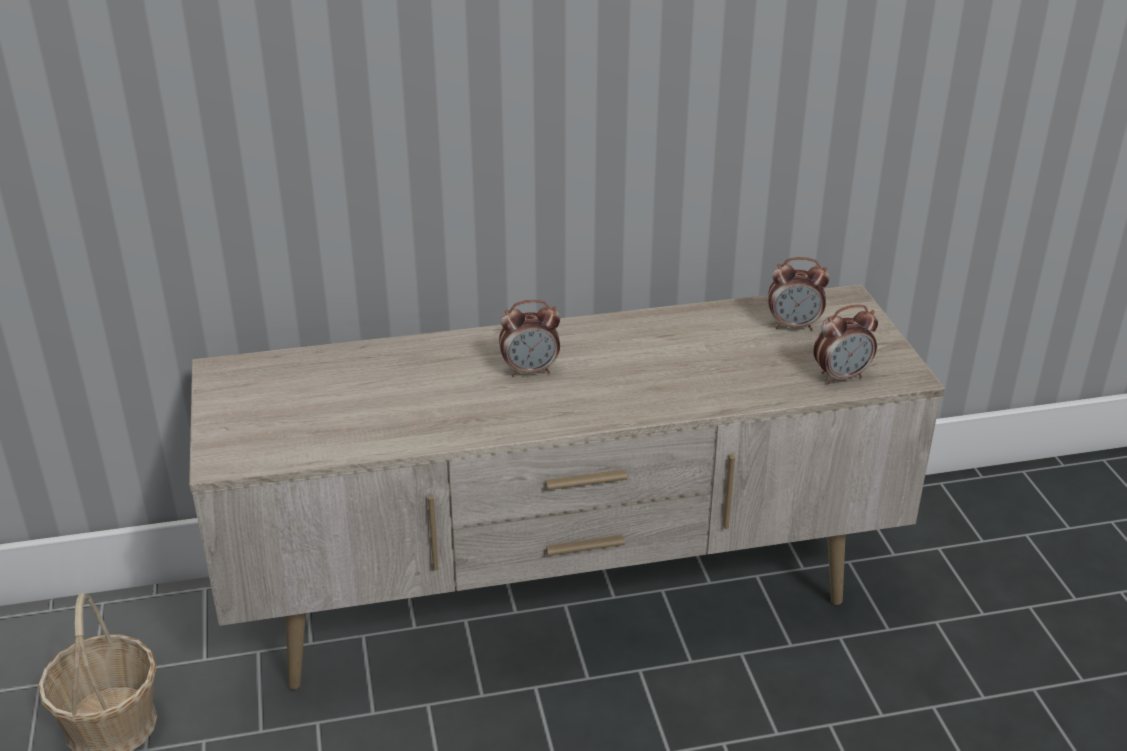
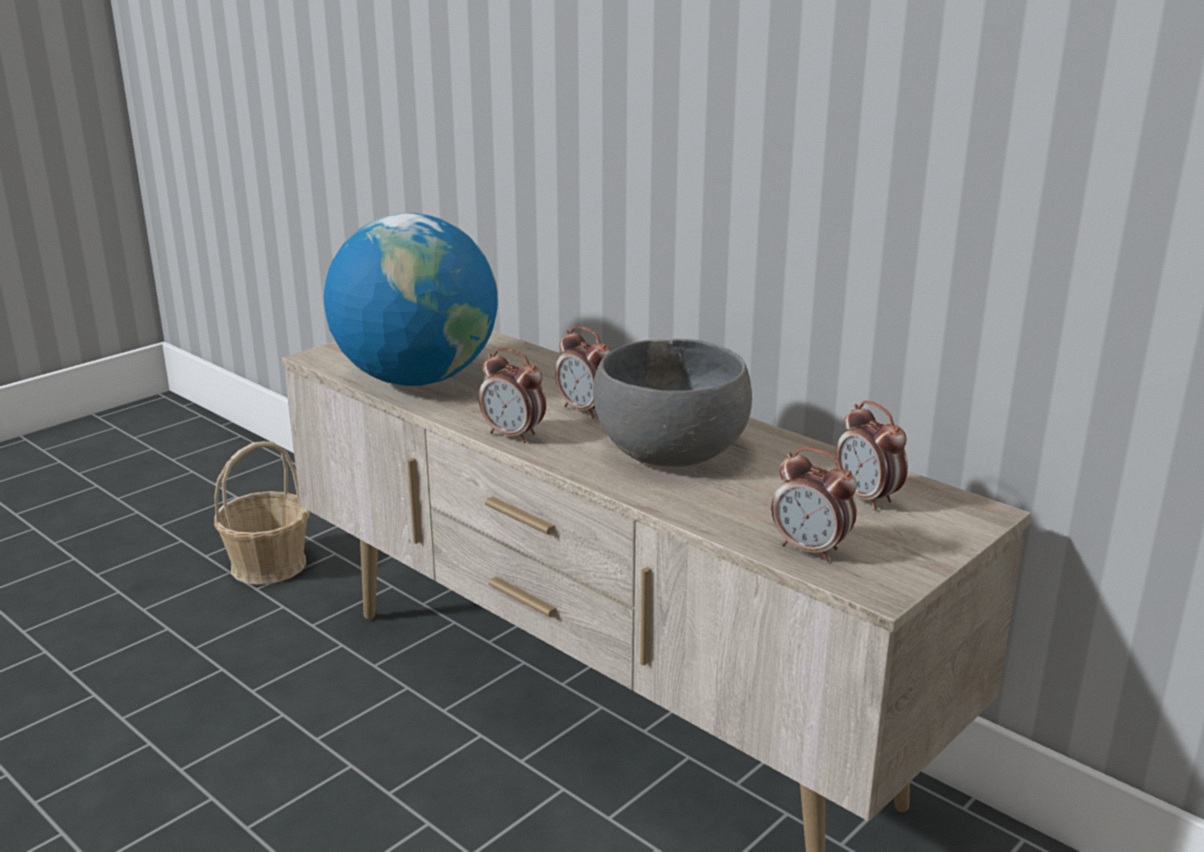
camera: 55 degrees right, 10 degrees down
none -> globe [324,213,498,386]
none -> alarm clock [479,348,546,443]
none -> grey bowl [593,338,752,467]

